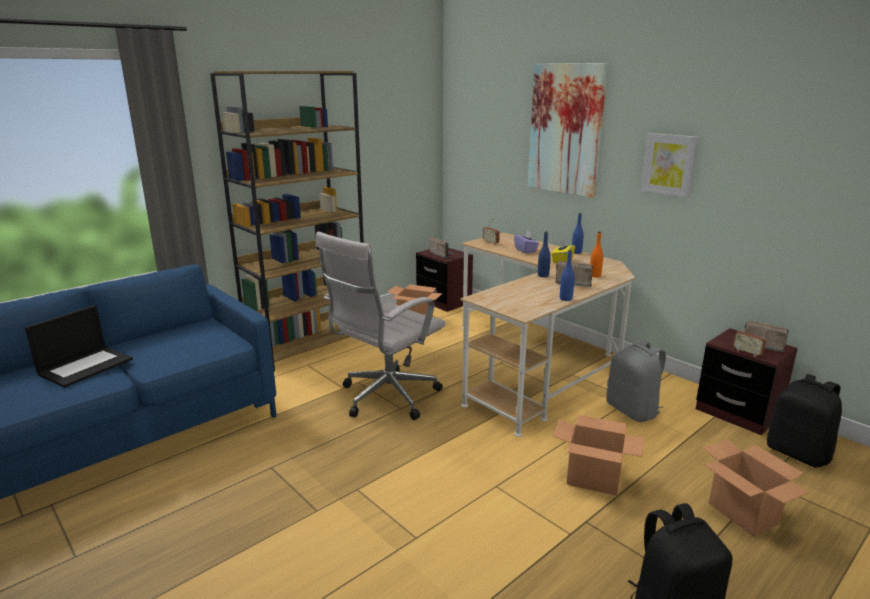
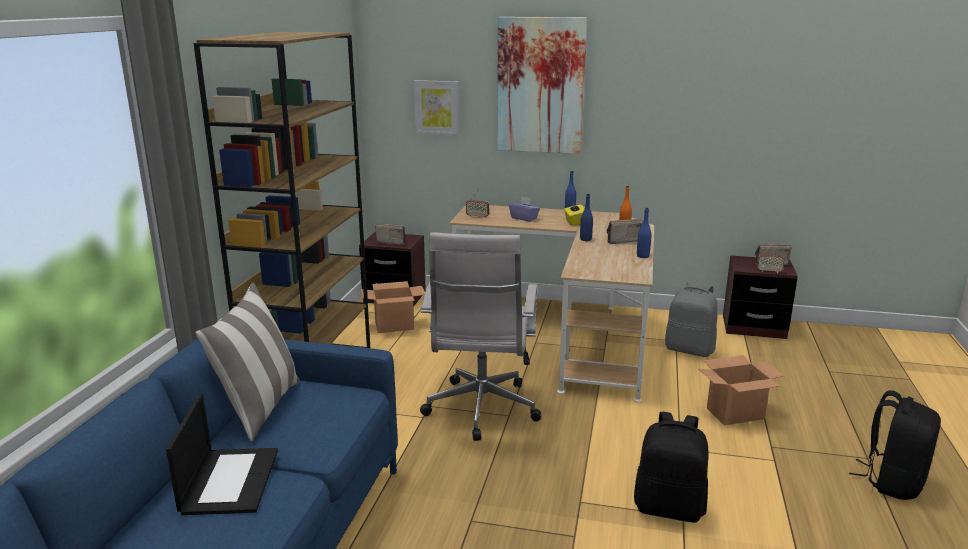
camera: 35 degrees left, 0 degrees up
picture [641,133,699,198] -> picture moved to [414,80,460,135]
cardboard box [703,439,809,536] -> none
black backpack [767,374,842,468] -> black backpack moved to [634,412,709,523]
none -> pillow [195,283,299,442]

